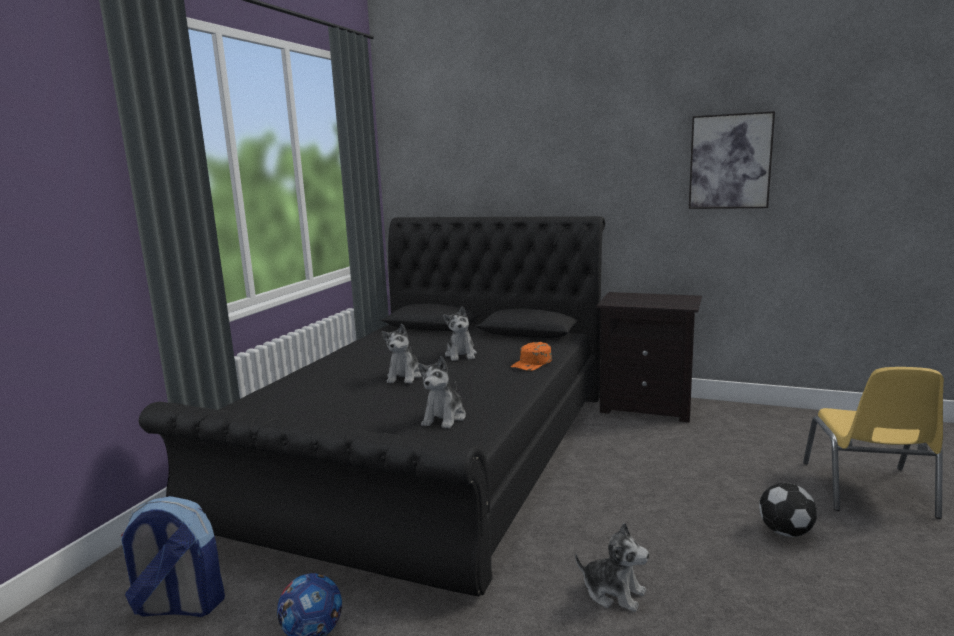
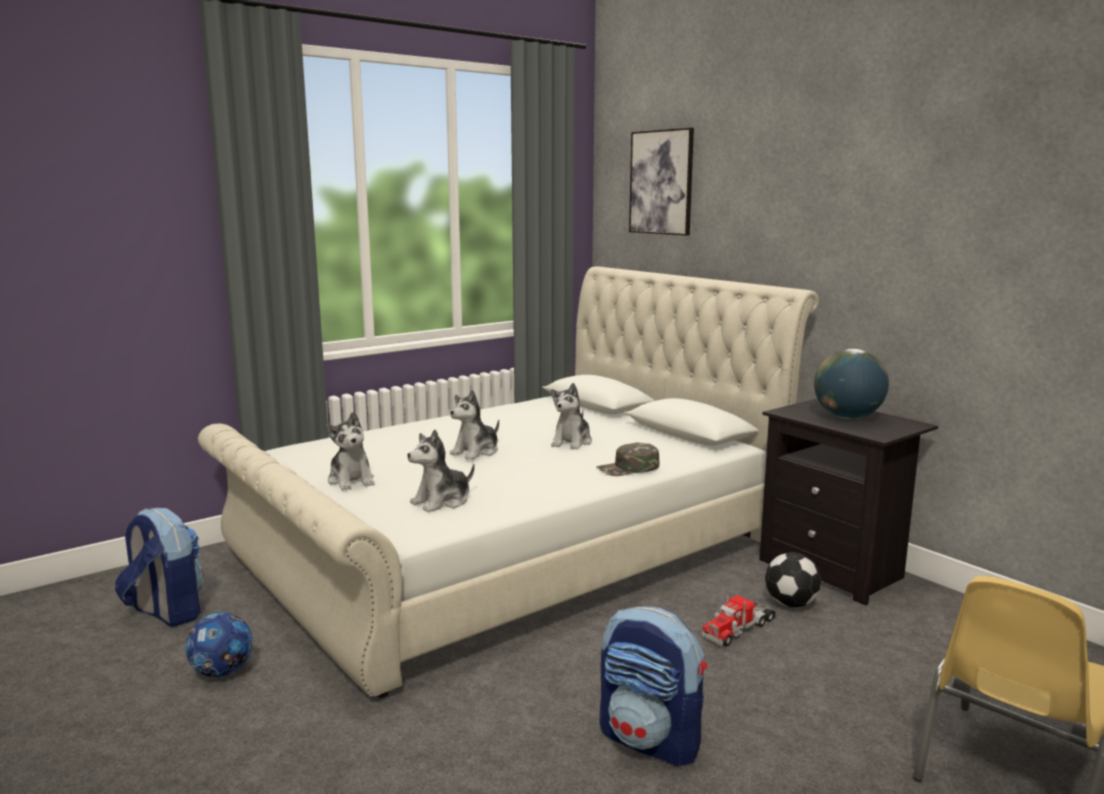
camera: 30 degrees right, 0 degrees up
black bed [138,216,605,597] -> beige bed [198,267,819,698]
orange cap [510,342,552,371] -> green cap [597,443,659,476]
plush toy [575,522,649,612] -> plush toy moved to [326,412,374,490]
picture [689,111,775,209] -> picture moved to [629,128,694,236]
football [759,483,817,537] -> football moved to [765,553,821,608]
none -> backpack [600,606,707,766]
none -> toy truck [702,594,776,646]
none -> globe [814,349,889,419]

